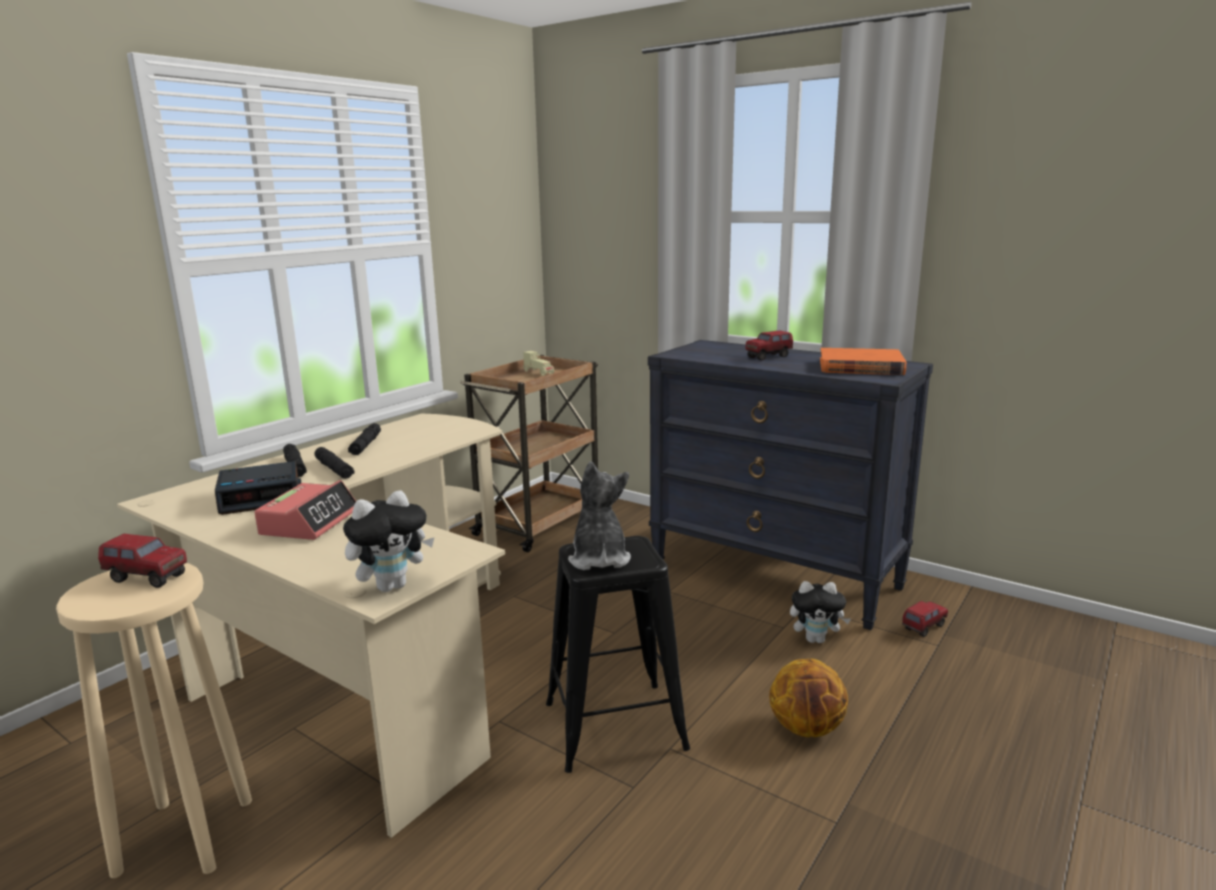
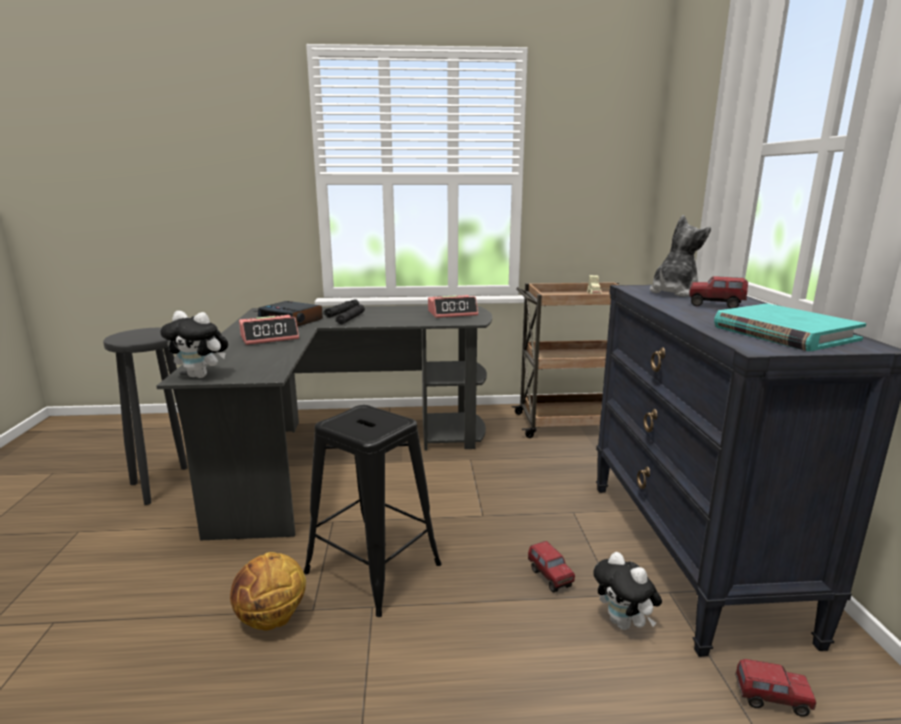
camera: 50 degrees right, 0 degrees up
beige stool [56,563,252,878] -> black stool [103,328,188,505]
toy truck [98,534,187,588] -> toy truck moved to [528,541,575,592]
beige desk [117,414,505,838] -> black desk [157,305,492,540]
black flashlight [348,423,381,455] -> none
plush toy [568,461,631,570] -> plush toy moved to [650,215,711,297]
basketball [769,658,848,737] -> basketball moved to [230,552,306,631]
orange book [820,348,906,375] -> turquoise book [714,303,866,351]
none -> alarm clock [428,295,478,318]

